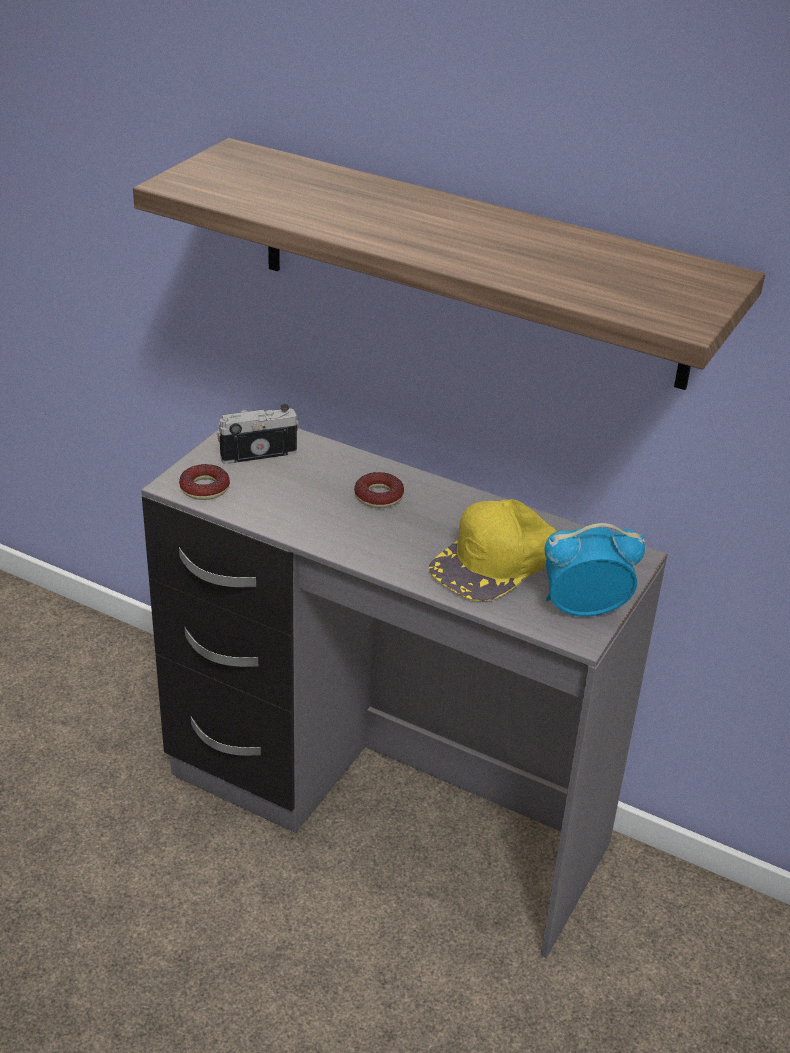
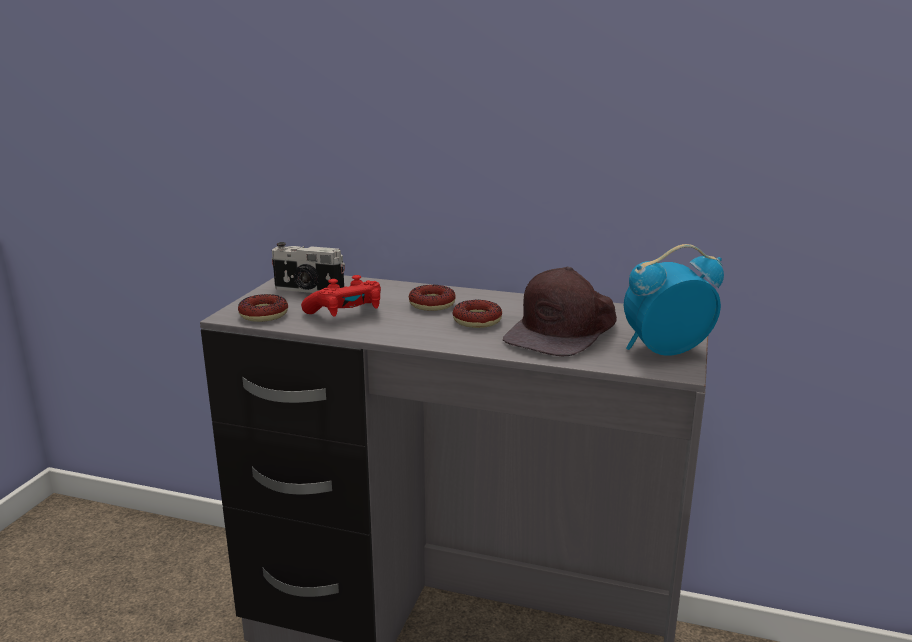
camera: 10 degrees left, 15 degrees down
shelf [133,138,765,390] -> none
camera [216,404,299,464] -> camera turned 135 degrees counterclockwise [271,242,345,293]
yellow cap [428,499,557,601] -> brown cap [503,267,617,356]
none -> red game controller [301,275,381,317]
none -> donut [453,300,502,328]

